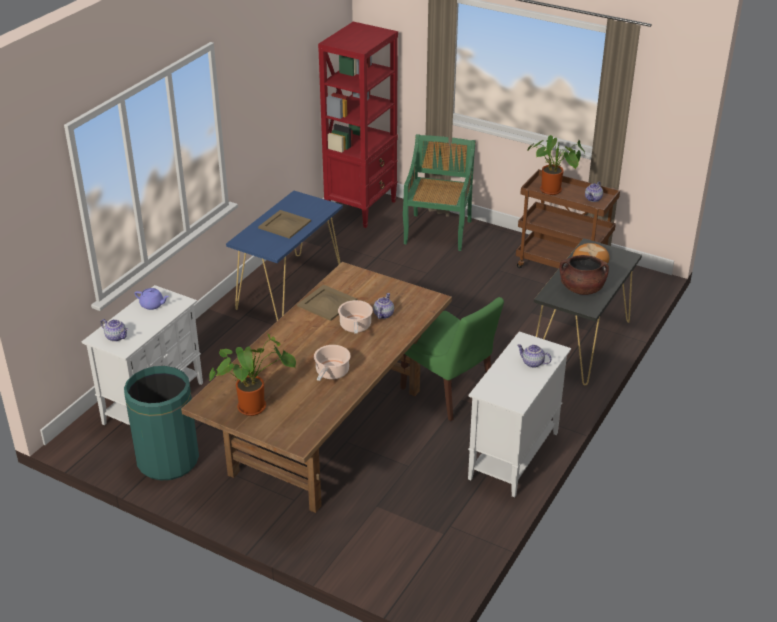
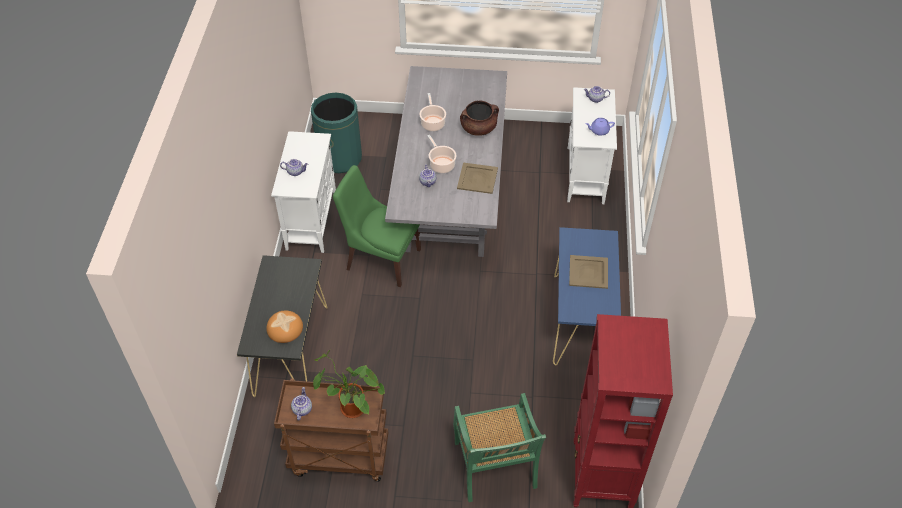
camera: 155 degrees right, 15 degrees up
green trash can [124,366,199,480] -> green trash can moved to [311,93,362,173]
brown dining table [181,262,452,513] -> grey dining table [385,66,507,257]
potted plant [209,333,296,416] -> none
brown cooking pot [559,255,609,295] -> brown cooking pot moved to [460,100,499,136]

